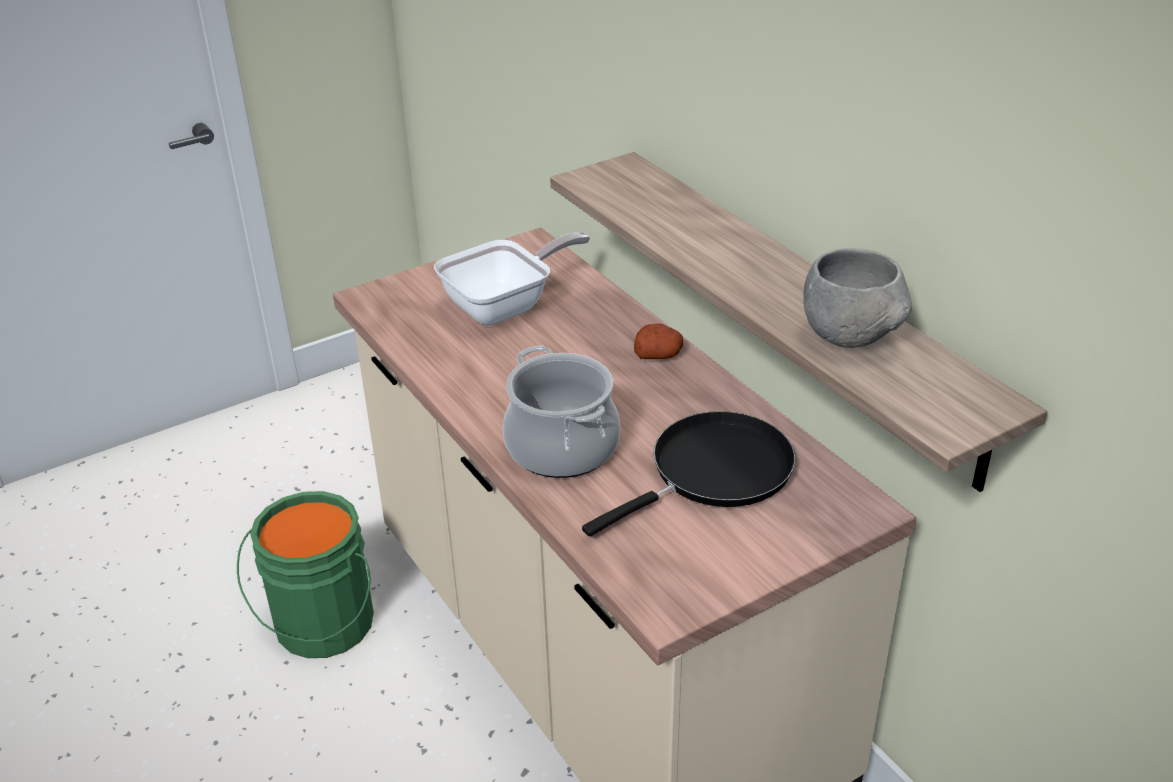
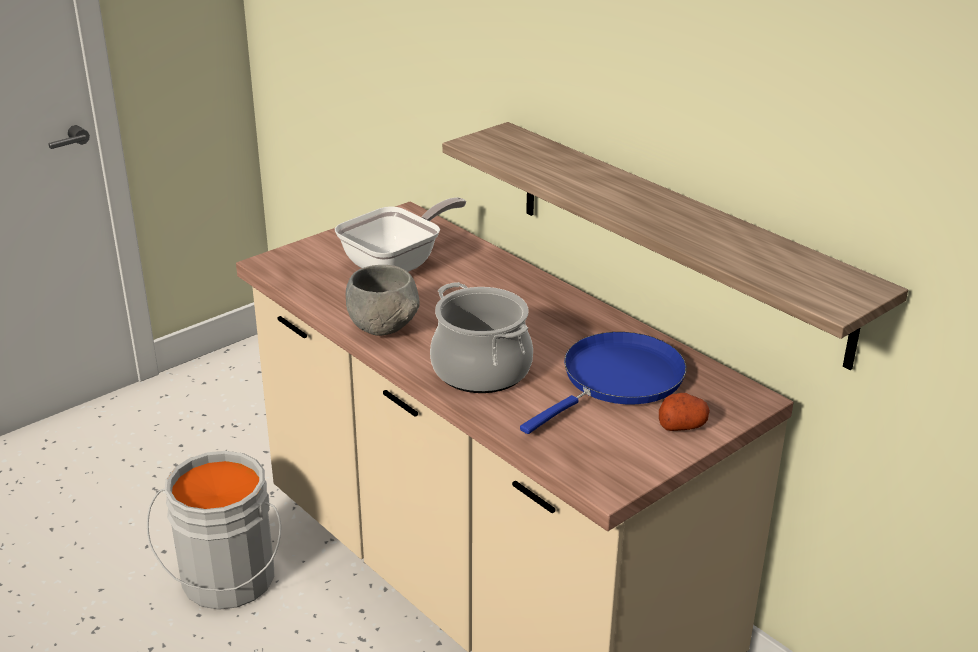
camera: 10 degrees left, 5 degrees down
green bucket [237,491,374,658] -> grey bucket [147,451,281,610]
black frying pan [582,411,795,536] -> blue frying pan [520,332,687,434]
potato [634,323,683,359] -> potato moved to [659,393,710,431]
grey bowl [803,248,912,348] -> grey bowl moved to [346,265,420,336]

